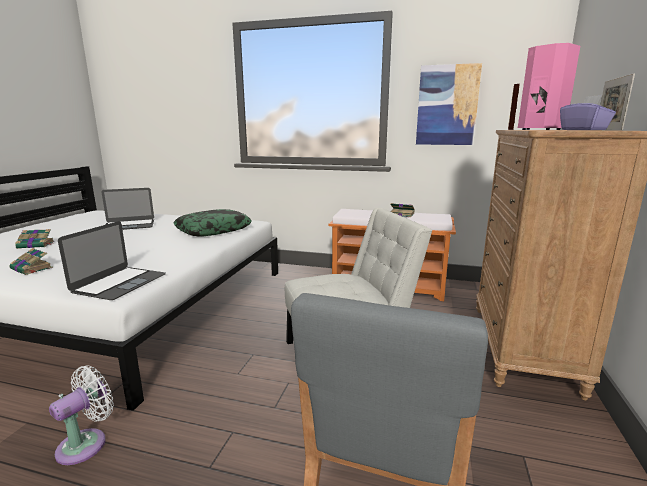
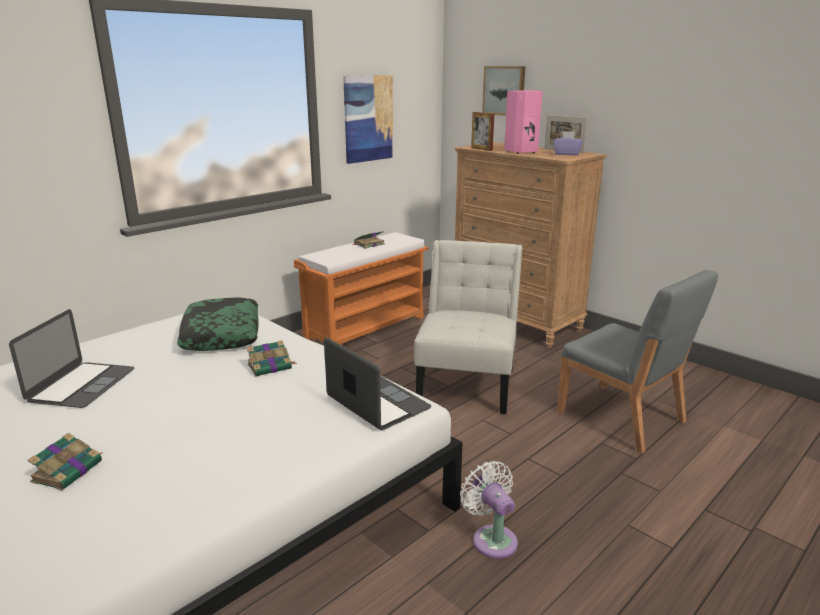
camera: 60 degrees left, 5 degrees up
book [10,248,53,275] -> book moved to [247,340,297,377]
none -> picture [482,66,525,116]

